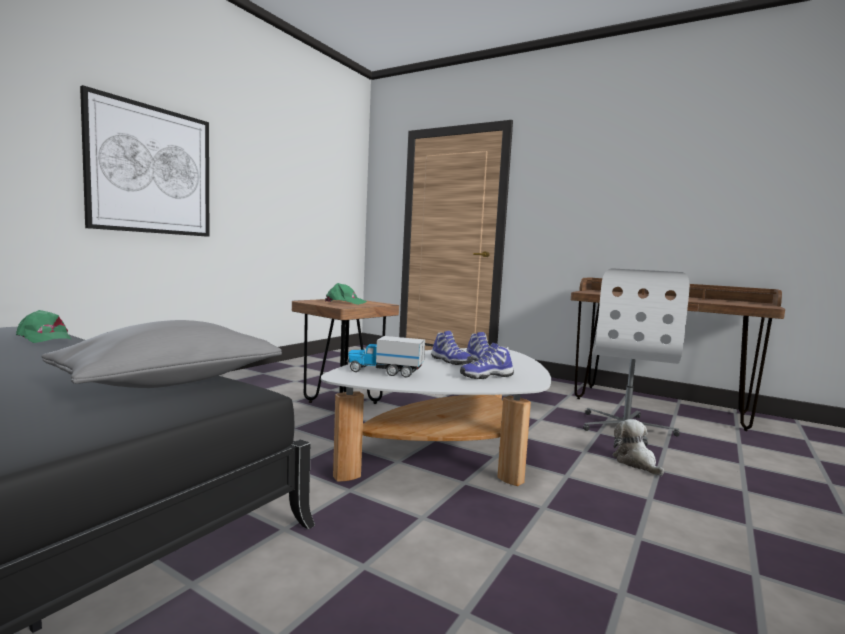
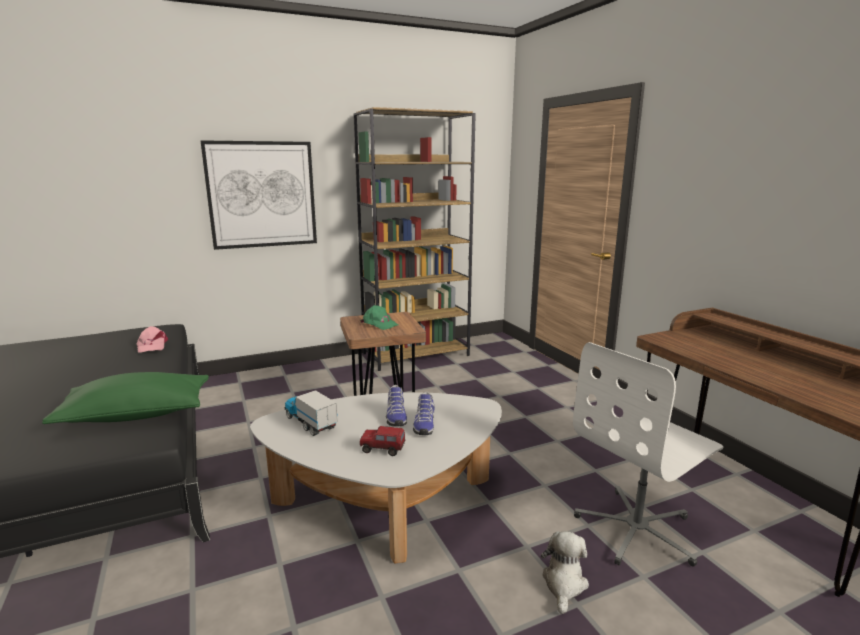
camera: 35 degrees right, 10 degrees up
green cap [16,310,71,343] -> pink cap [137,326,168,353]
grey pillow [41,320,282,388] -> green pillow [42,372,209,424]
shoe [460,343,514,379] -> toy truck [360,426,405,456]
none -> brown bookcase [353,107,476,371]

